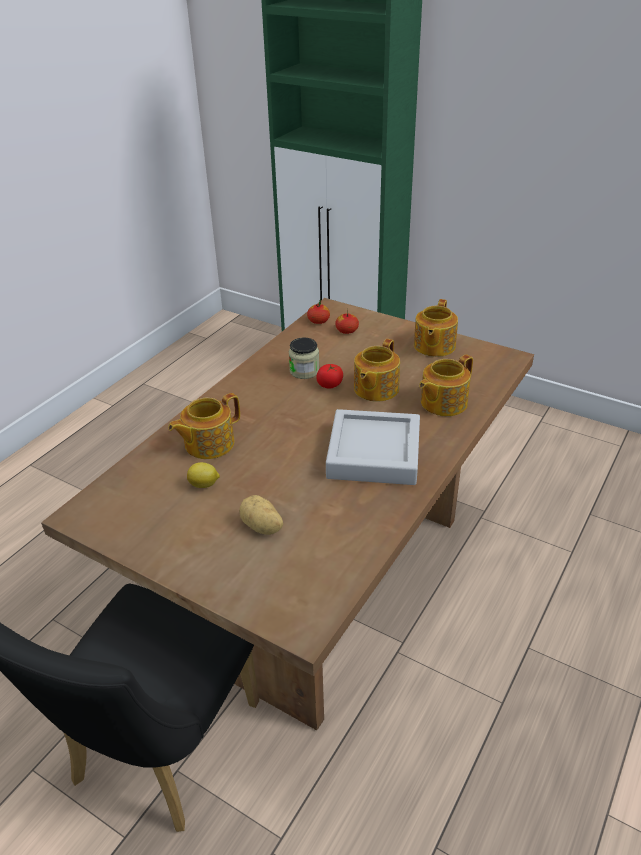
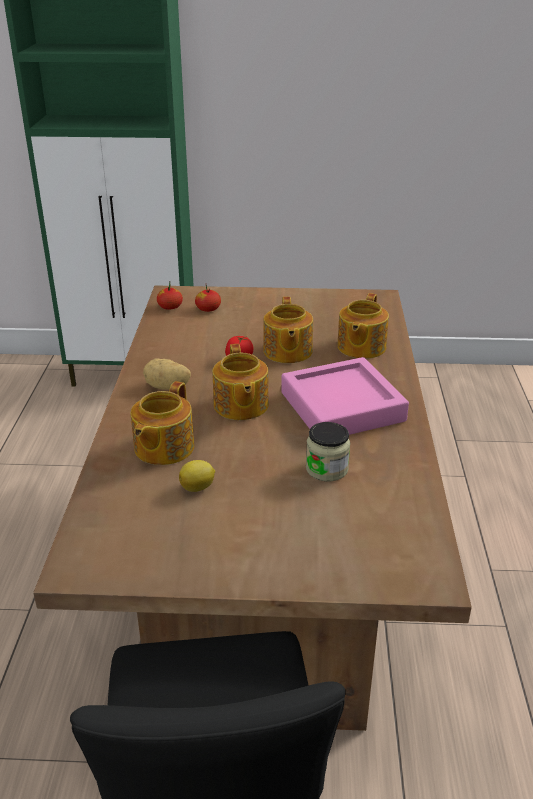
camera: 30 degrees left, 5 degrees down
potato [239,495,283,535] -> potato moved to [143,359,191,390]
jar [289,337,319,379] -> jar moved to [306,422,350,481]
grey tray [326,409,420,485] -> pink tray [281,357,409,435]
teapot [414,299,458,357] -> teapot moved to [212,344,269,420]

